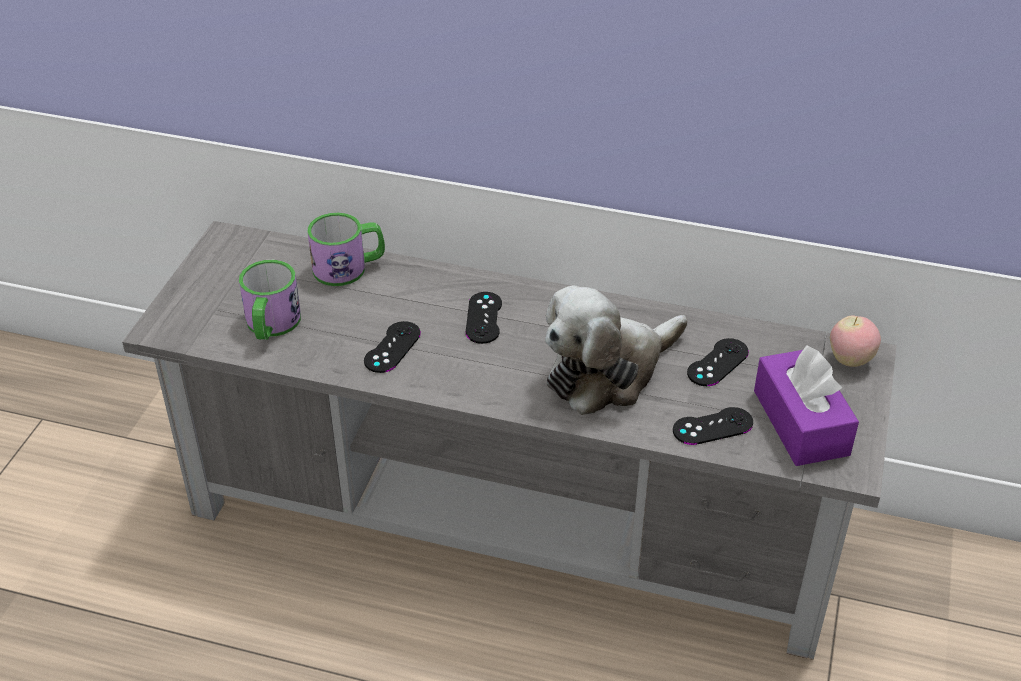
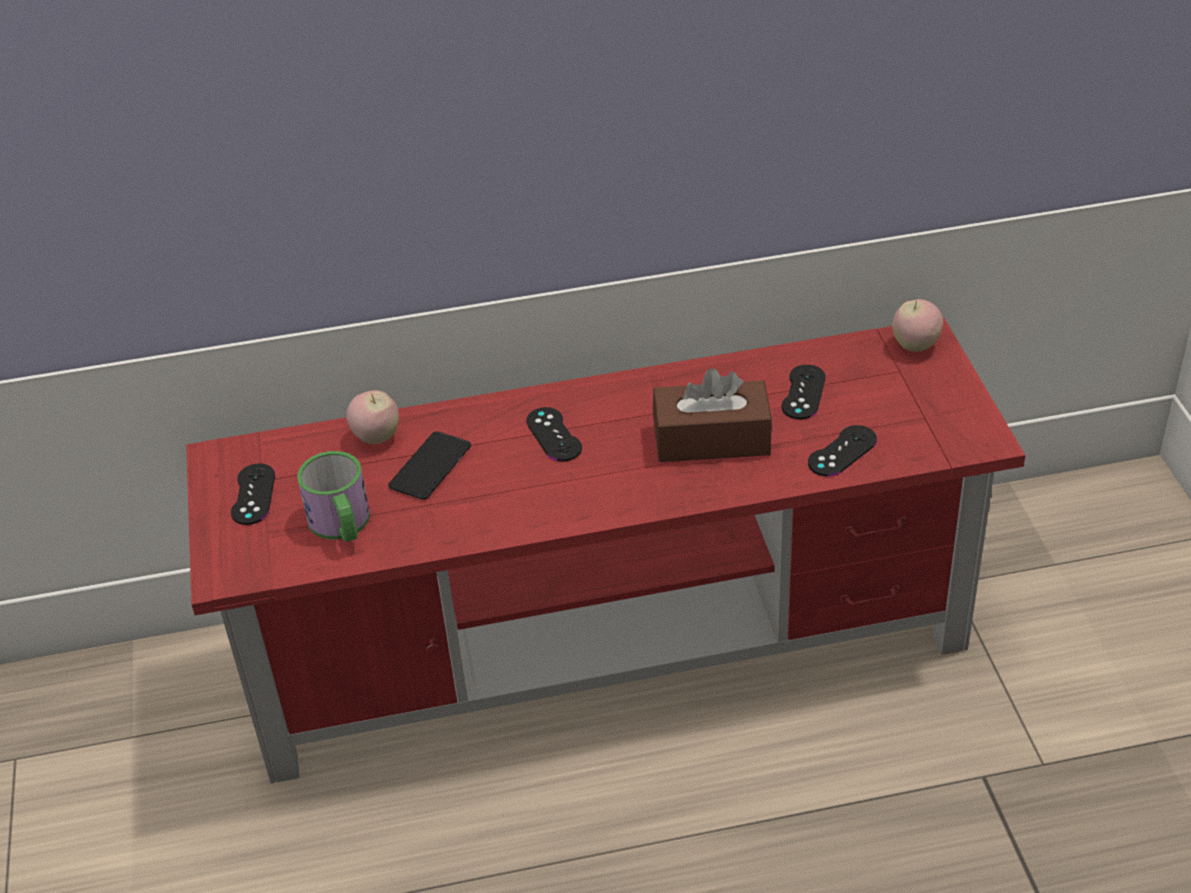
camera: 25 degrees left, 0 degrees up
grey tv stand [122,221,897,660] -> red tv stand [186,317,1026,783]
mug [308,213,385,286] -> apple [346,390,399,444]
black game controller [364,321,421,373] -> black game controller moved to [231,463,275,525]
plush toy [545,285,687,415] -> brown tissue box [653,368,772,462]
purple tissue box [754,345,859,466] -> none
none -> phone [388,432,471,500]

